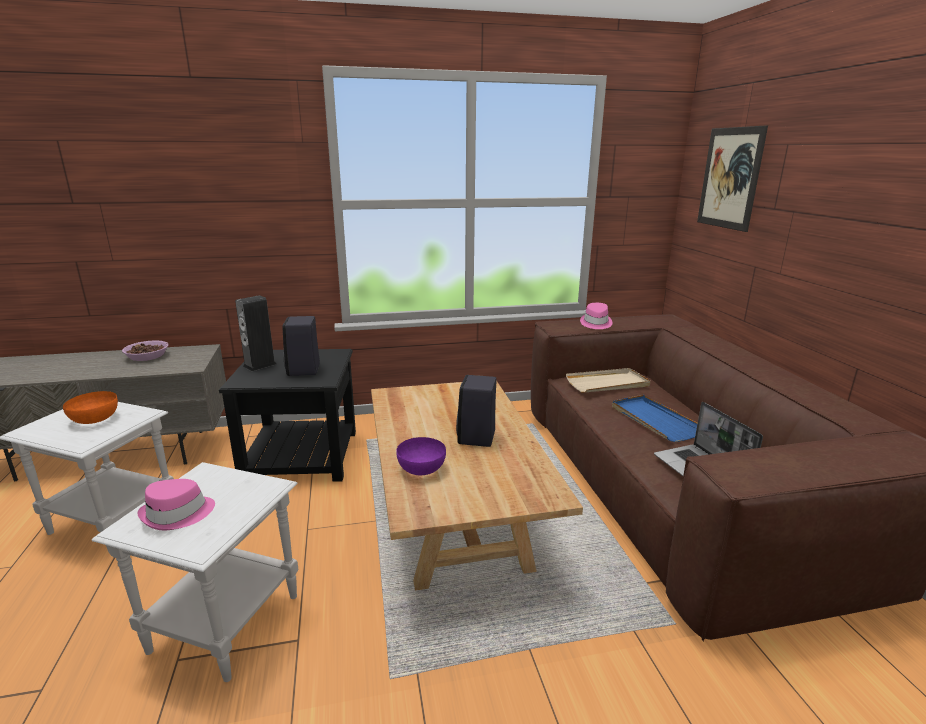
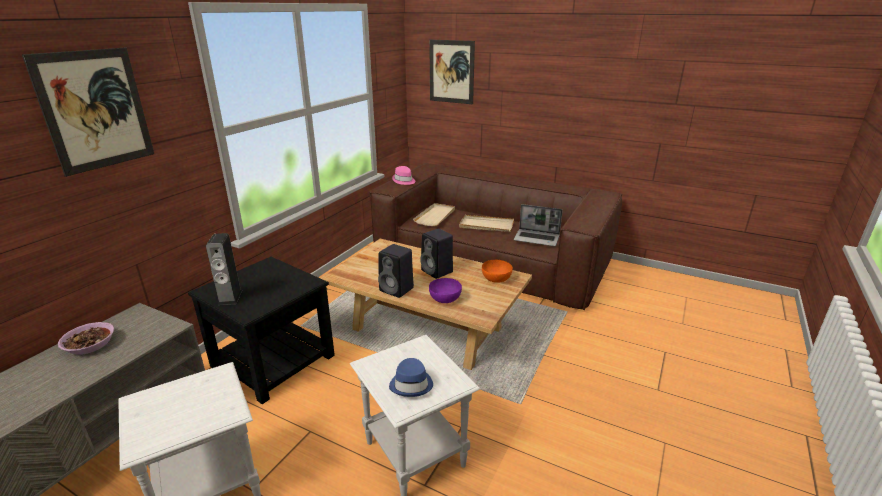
camera: 50 degrees left, 5 degrees up
orange bowl [63,391,118,424] -> orange bowl moved to [482,260,513,283]
pink hat [138,479,215,530] -> blue hat [389,358,433,397]
black speaker [283,316,320,376] -> black speaker moved to [378,244,414,298]
blue tray [612,395,698,442] -> beige tray [459,215,514,232]
none -> picture [22,48,154,177]

